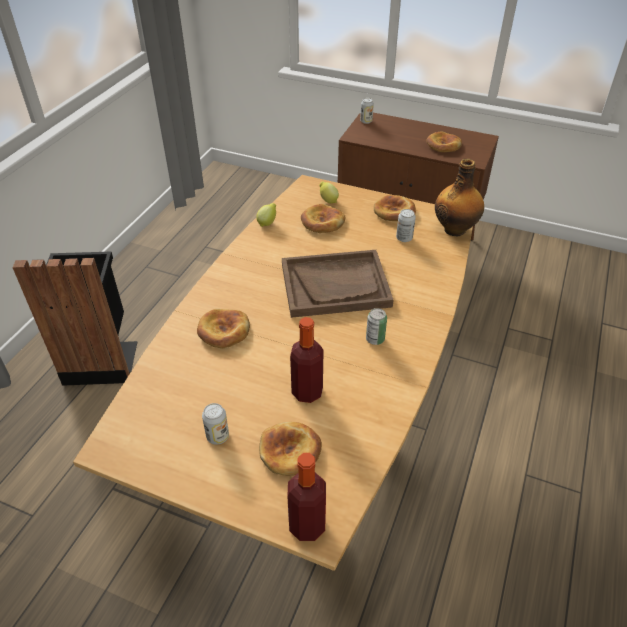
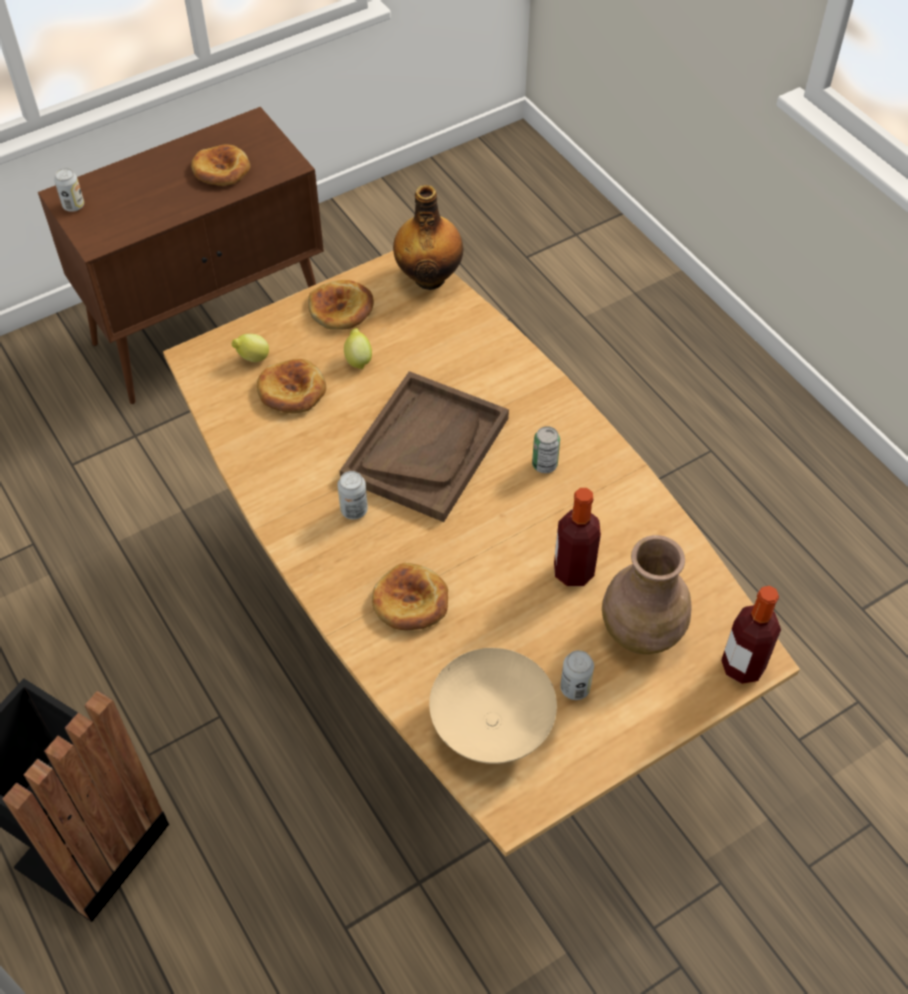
camera: 55 degrees left, 10 degrees up
lemon [256,203,276,227] -> lemon moved to [344,328,372,370]
bread [259,422,322,476] -> brown vase [602,535,692,654]
can [396,209,416,242] -> can moved to [337,471,368,520]
none -> beige bowl [429,648,557,764]

